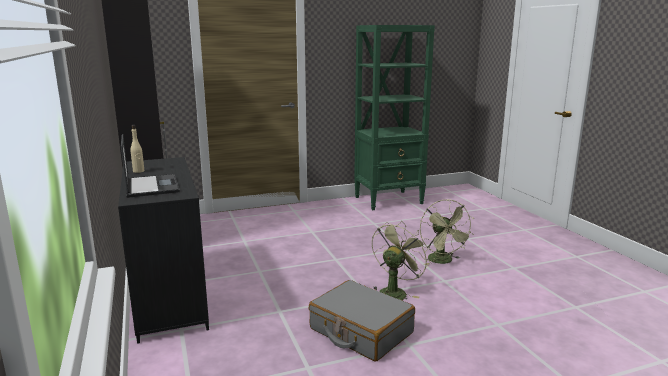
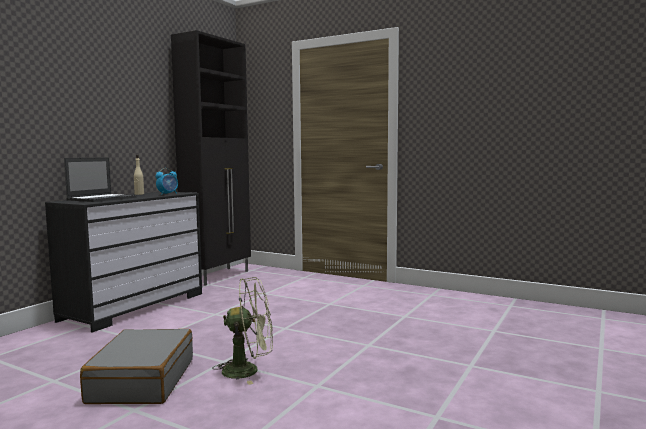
camera: 50 degrees right, 10 degrees down
green bookcase [354,25,435,210] -> none
green fan [420,199,474,265] -> none
none -> alarm clock [156,168,178,195]

